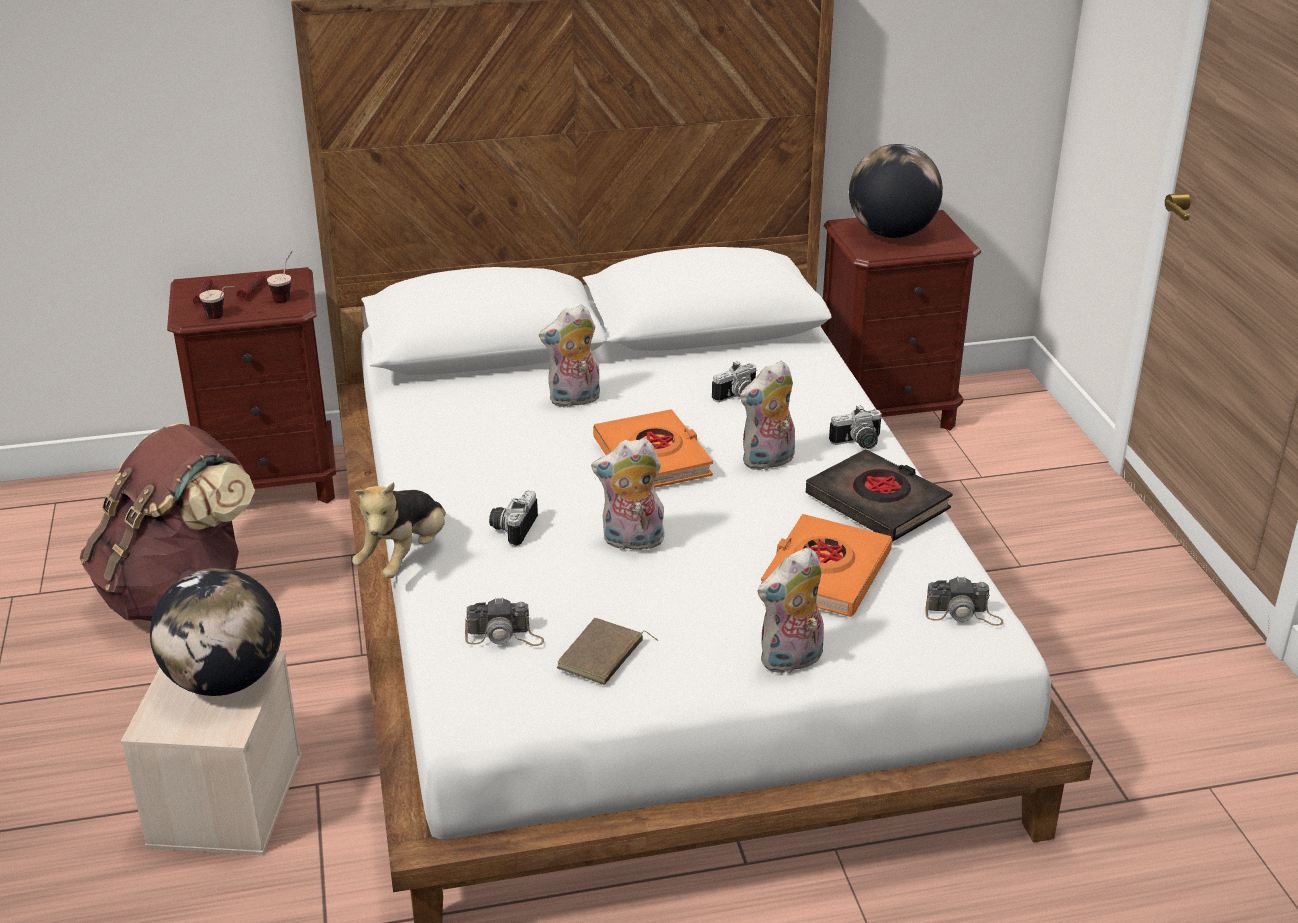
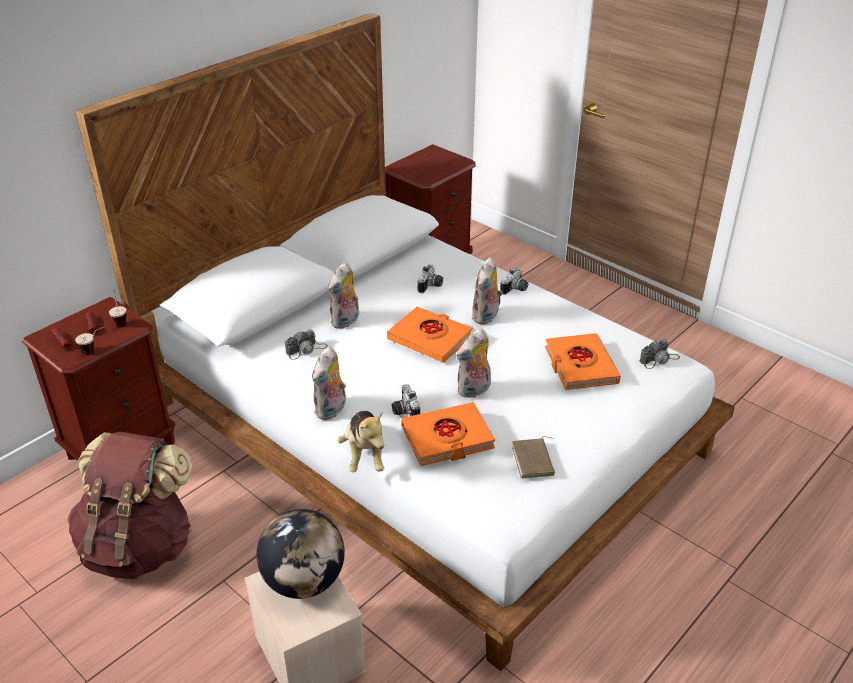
camera: 35 degrees left, 5 degrees up
camera [465,597,544,646] -> camera moved to [285,330,328,360]
plush toy [758,547,824,675] -> plush toy moved to [312,347,346,420]
black book [806,449,953,542] -> none
globe [849,144,943,238] -> none
none -> orange book [401,402,495,466]

